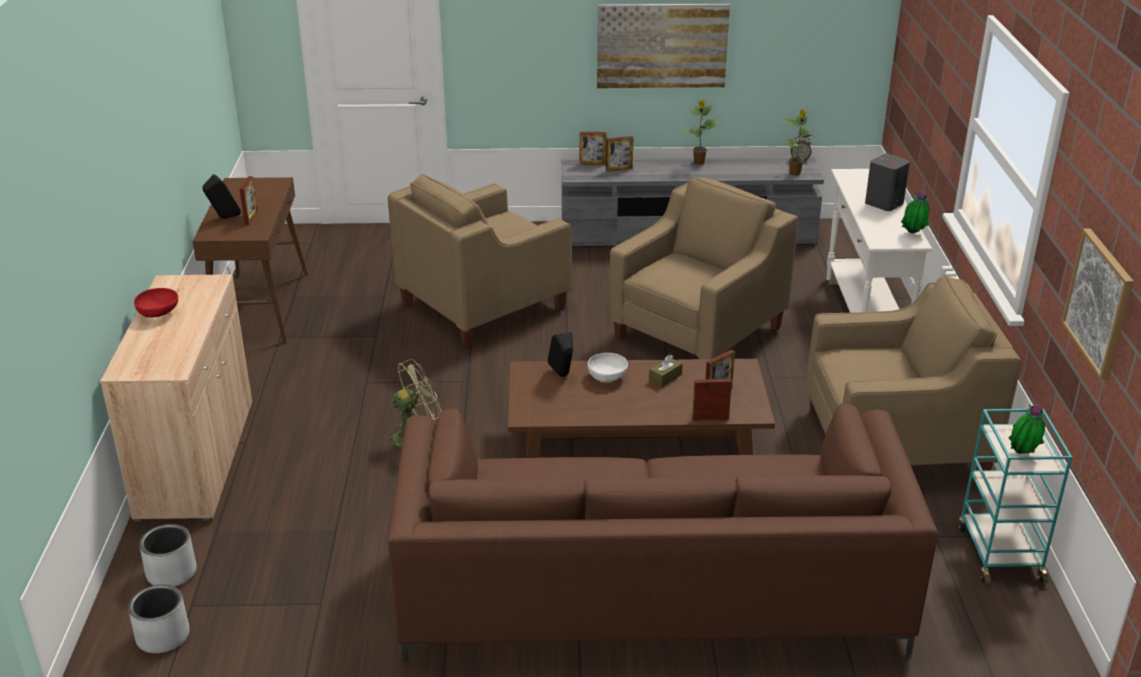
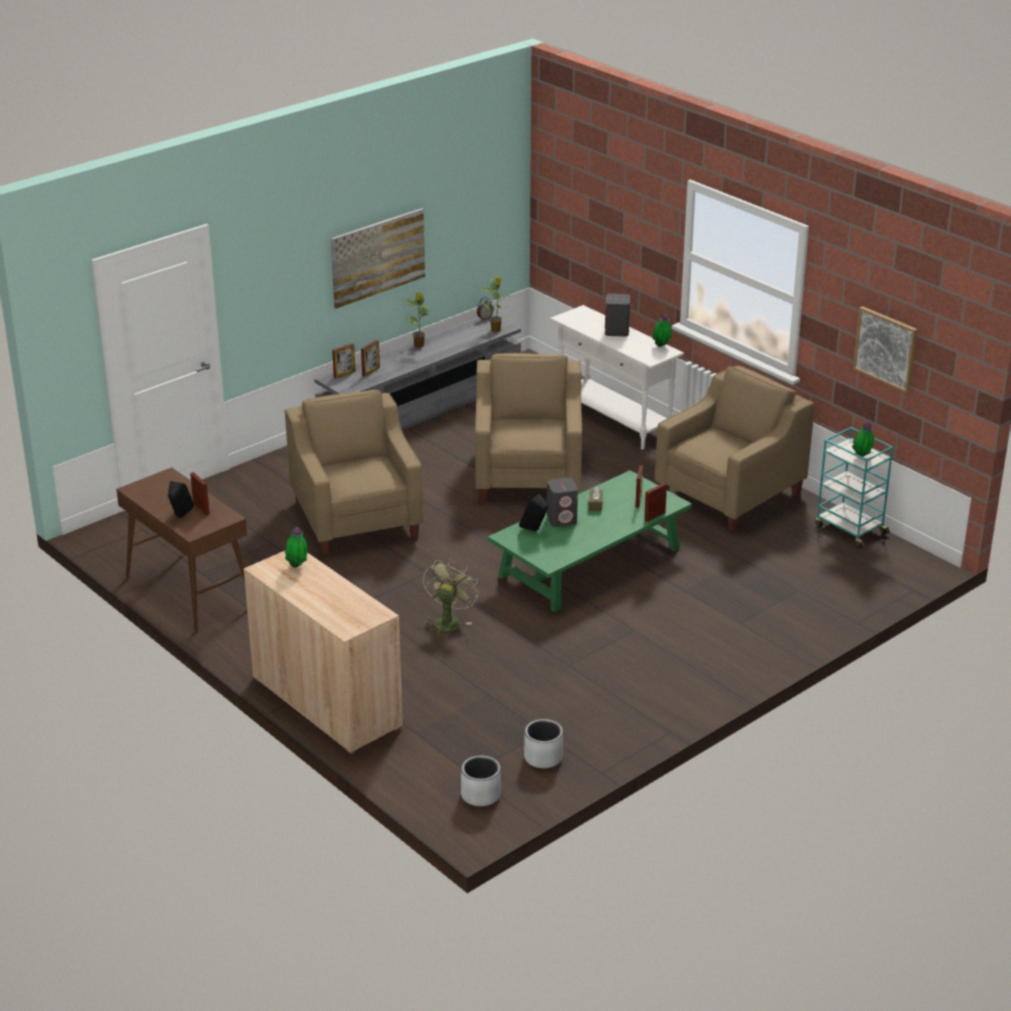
camera: 40 degrees left, 0 degrees up
red bowl [134,288,178,318] -> none
grey planter [139,524,197,587] -> grey planter moved to [524,719,563,768]
beige armchair [388,174,572,348] -> beige armchair turned 150 degrees clockwise [285,390,423,556]
brown sofa [388,404,938,663] -> none
brown coffee table [508,359,775,458] -> green coffee table [488,470,692,612]
white bowl [588,353,628,382] -> grey speaker [547,477,578,527]
none -> potted plant [285,527,308,568]

